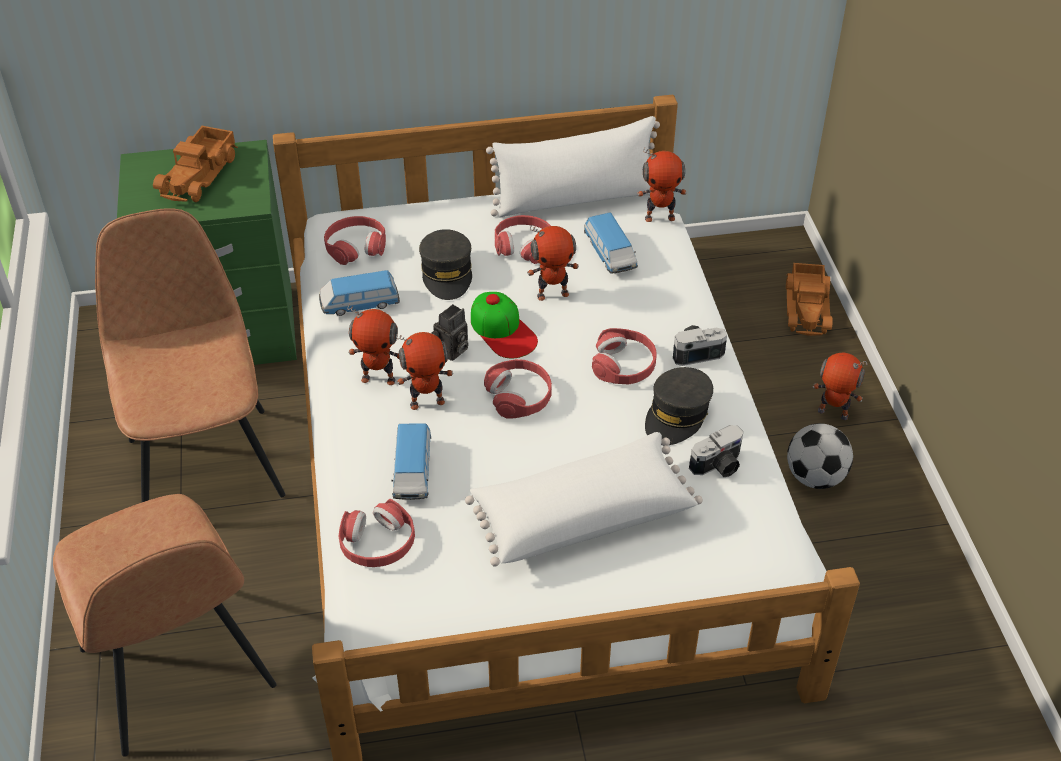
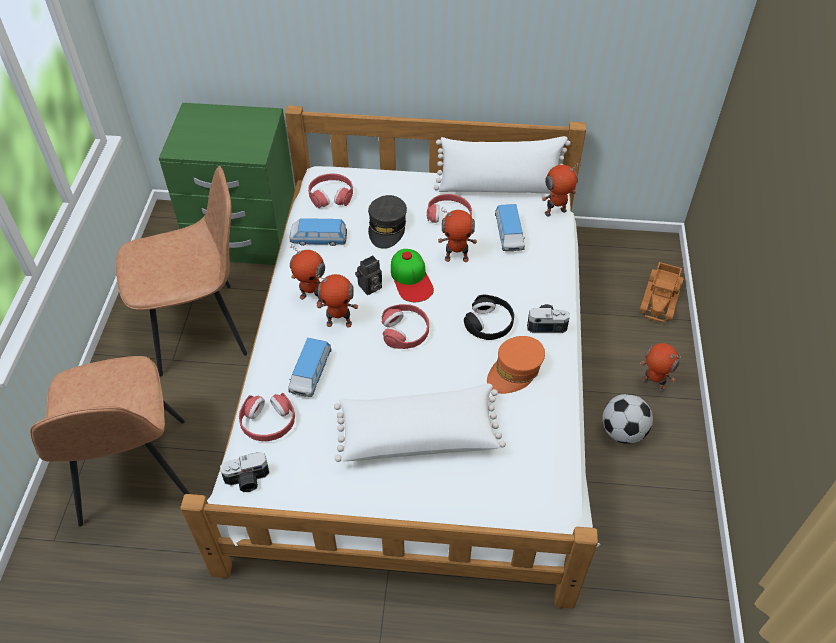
camera: 15 degrees right, 5 degrees up
brown chair [95,208,285,502] -> brown chair turned 75 degrees clockwise [116,166,247,376]
toy truck [153,126,238,202] -> none
red headphones [592,328,657,384] -> black headphones [464,295,514,340]
toy robot [637,148,687,222] -> toy robot turned 150 degrees clockwise [542,163,580,217]
grey cap [645,367,713,445] -> orange cap [487,336,545,394]
camera [689,425,743,477] -> camera moved to [220,452,269,492]

